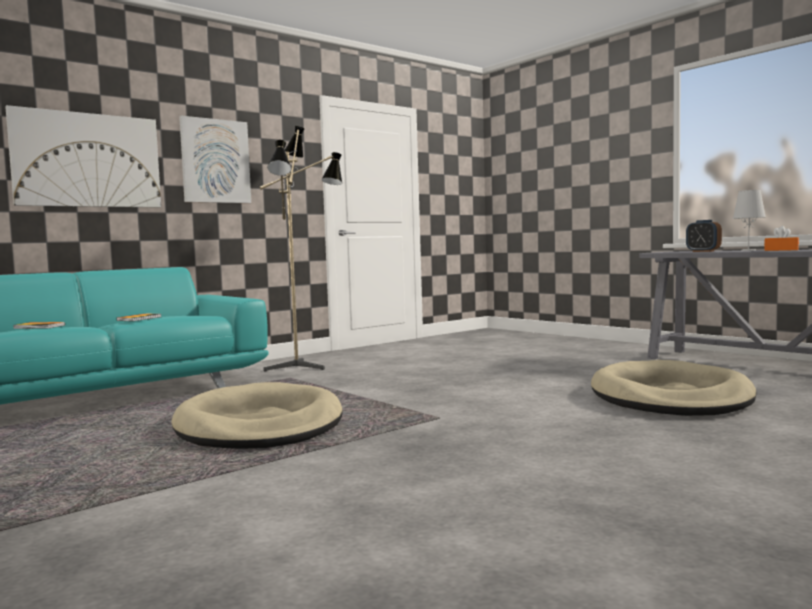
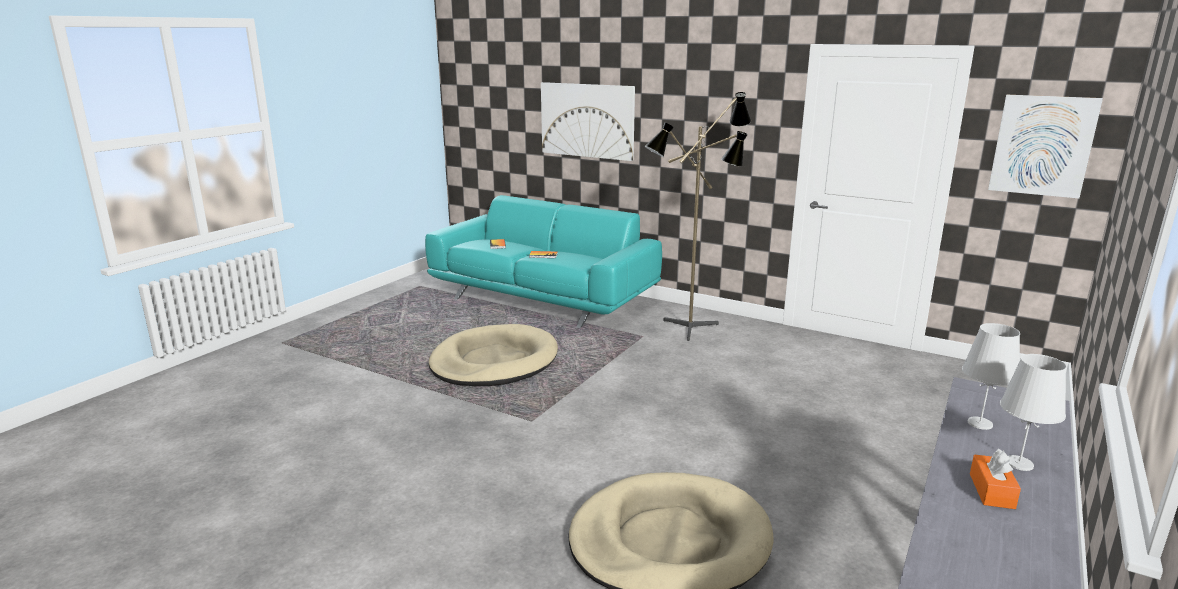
camera: 70 degrees right, 15 degrees up
picture [179,116,251,203] -> picture moved to [988,95,1103,199]
alarm clock [686,220,722,252] -> white table lamp [962,323,1020,430]

